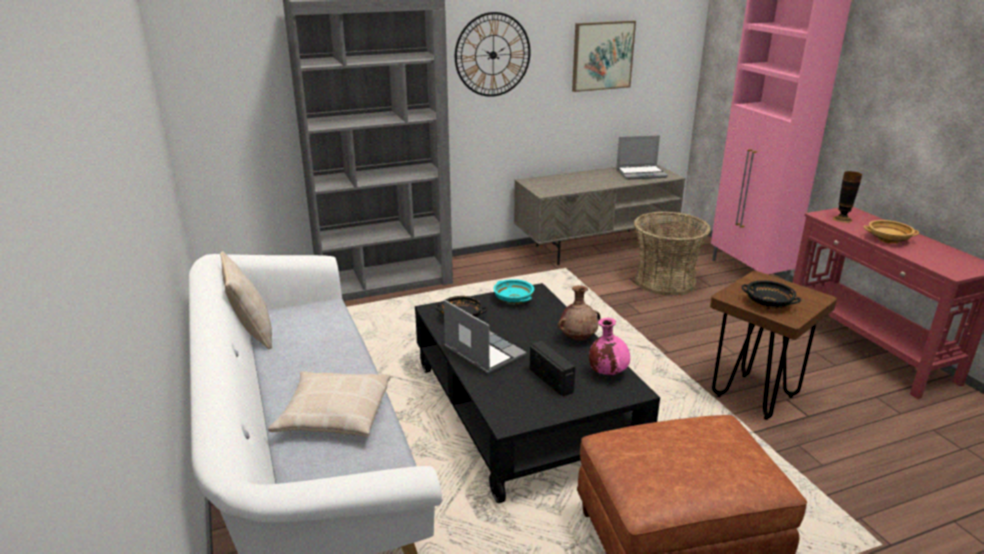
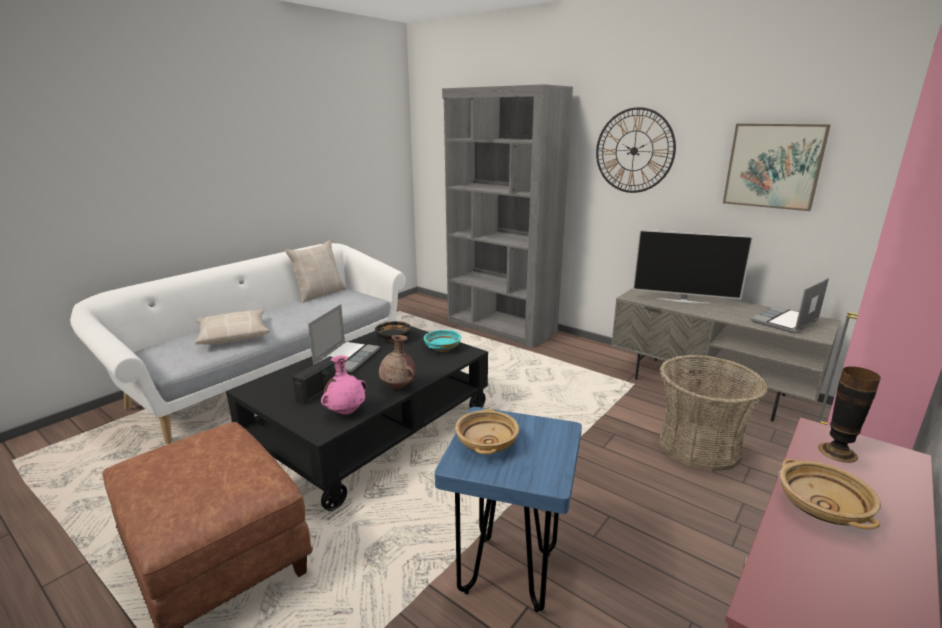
camera: 60 degrees right, 5 degrees down
laptop [616,135,668,180] -> laptop turned 90 degrees clockwise [751,278,829,334]
brown stool [710,271,837,420] -> blue stool [435,407,582,612]
black bowl [742,280,801,309] -> beige bowl [455,409,519,454]
none -> television [633,230,753,304]

